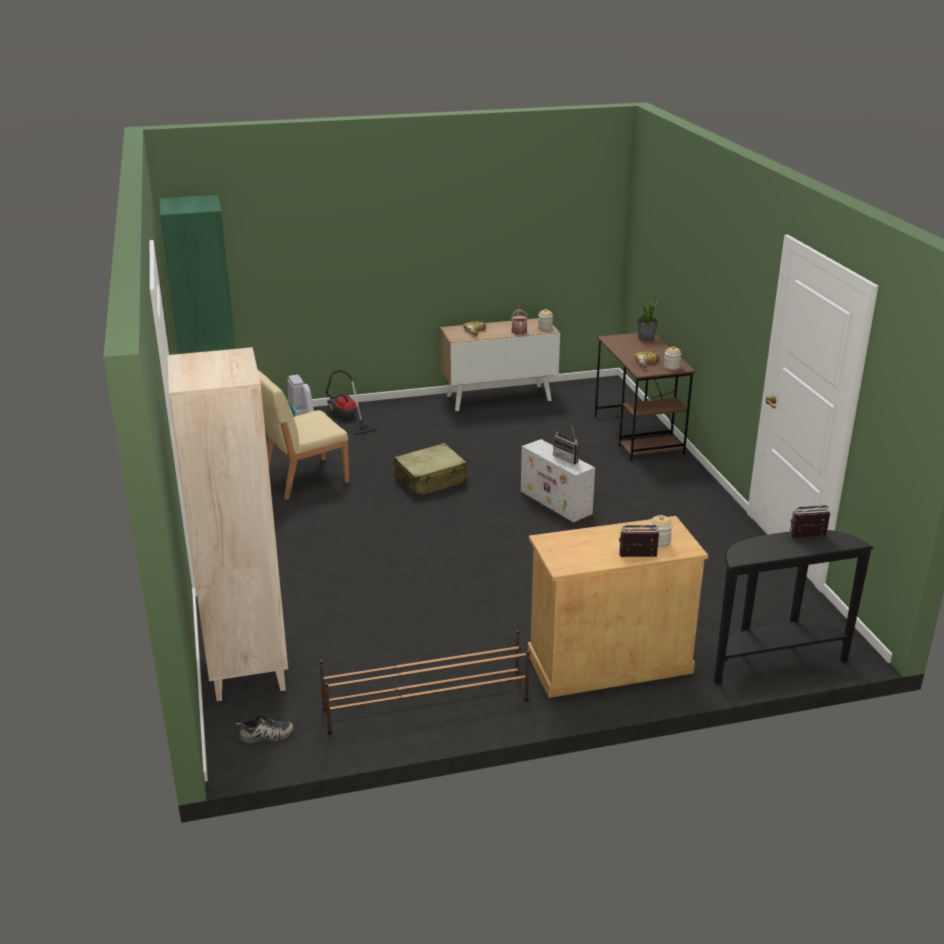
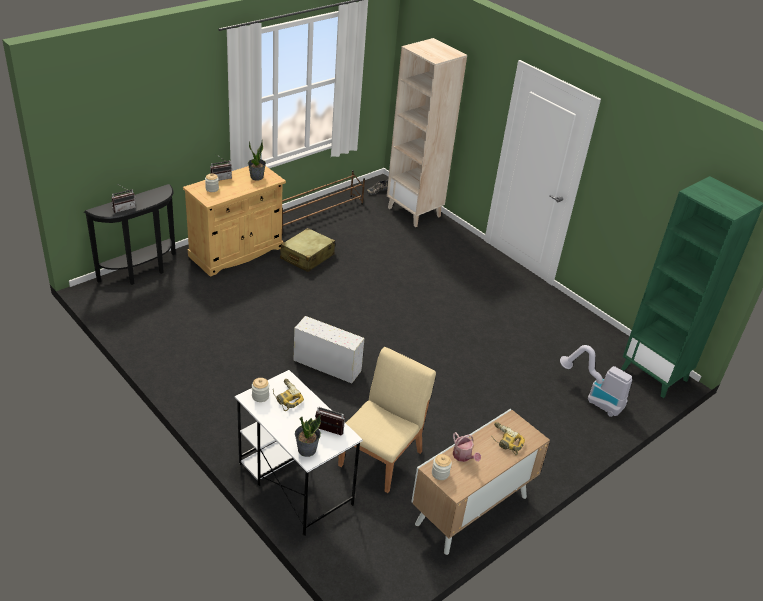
camera: 150 degrees right, 10 degrees up
beige chair [258,370,350,500] -> beige chair moved to [338,347,436,493]
vacuum cleaner [326,370,377,435] -> none
beige suitcase [394,443,467,497] -> beige suitcase moved to [280,228,335,272]
radio [553,427,579,464] -> radio moved to [315,406,345,436]
brown desk [594,333,695,461] -> white desk [235,370,363,536]
none -> potted plant [248,141,266,181]

